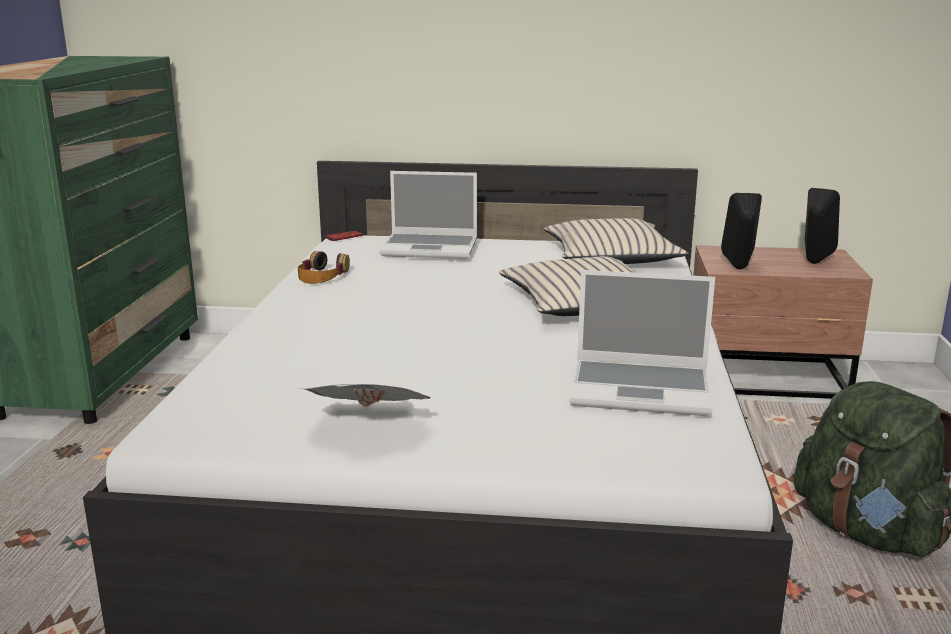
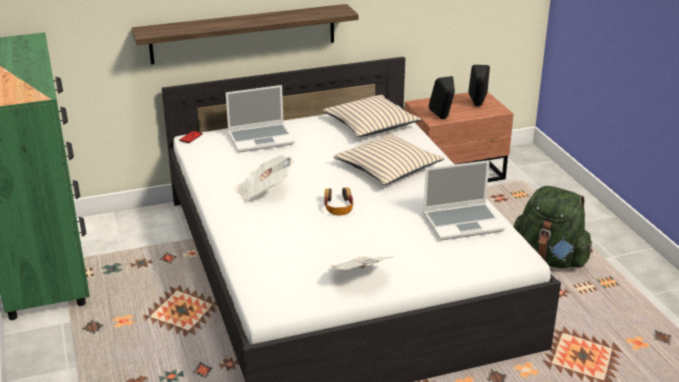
camera: 25 degrees left, 10 degrees up
headphones [298,251,350,284] -> headphones moved to [324,188,354,216]
none -> shelf [131,4,358,64]
none -> newspaper [235,155,294,200]

